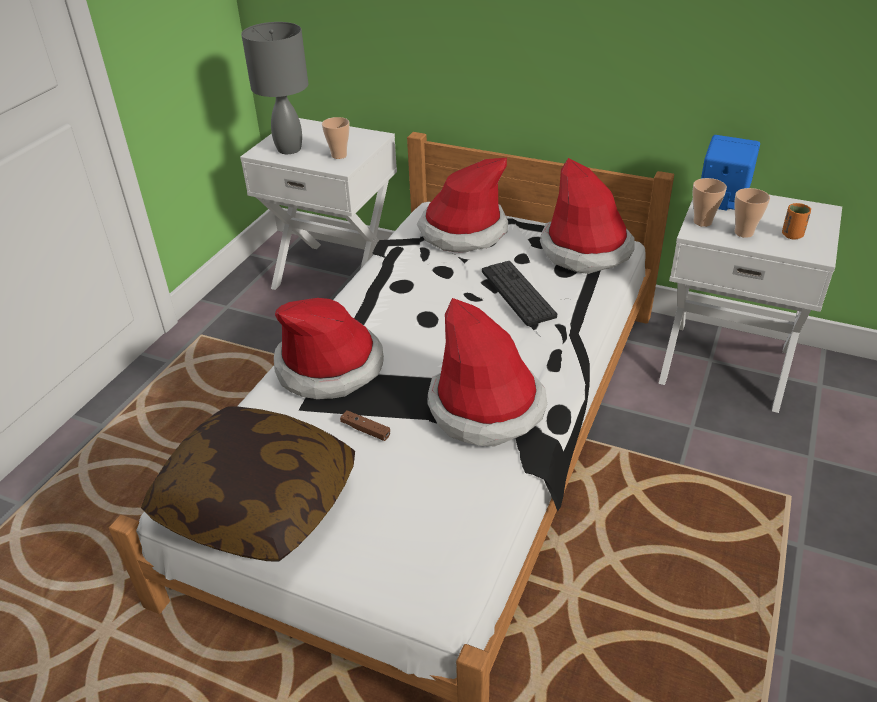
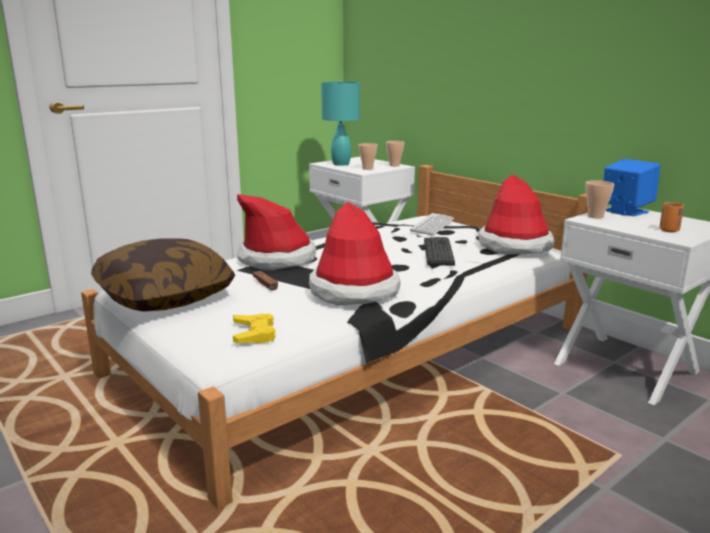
camera: 25 degrees right, 20 degrees down
grey table lamp [241,22,308,154] -> turquoise table lamp [321,81,360,166]
hat [417,158,508,253] -> keyboard [410,213,454,236]
cup [734,188,770,238] -> cup moved to [386,141,404,166]
none -> yellow game controller [233,313,276,343]

